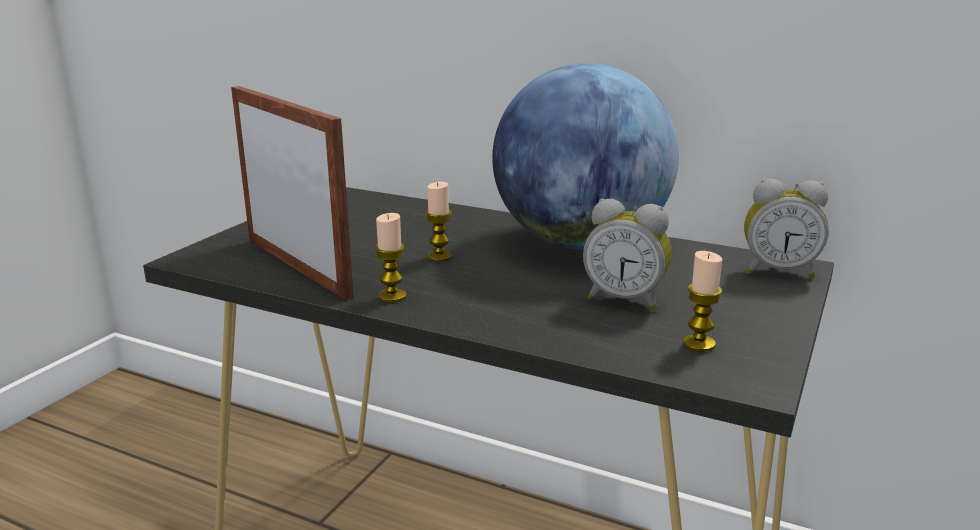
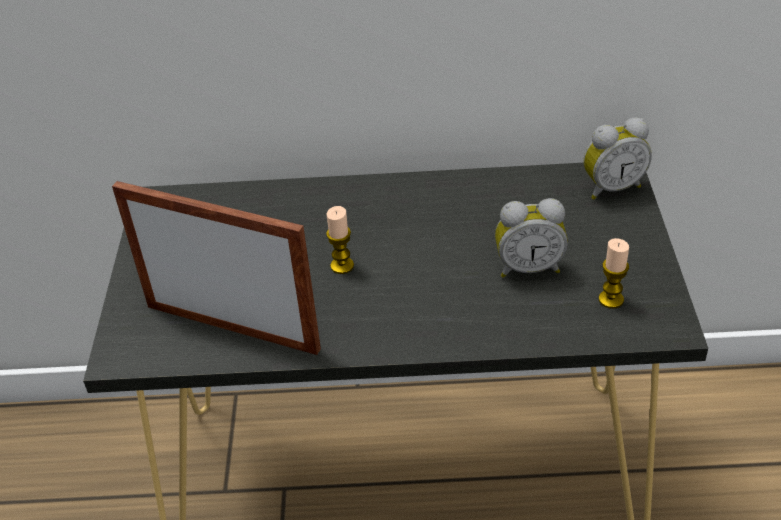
camera: 25 degrees left, 20 degrees up
candle [375,213,406,302] -> none
globe [492,63,679,250] -> none

